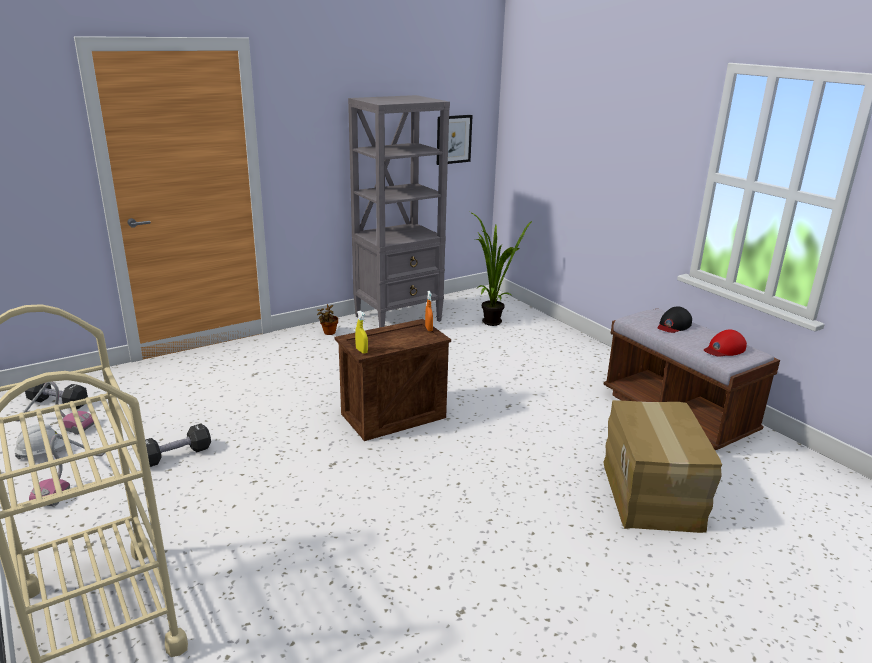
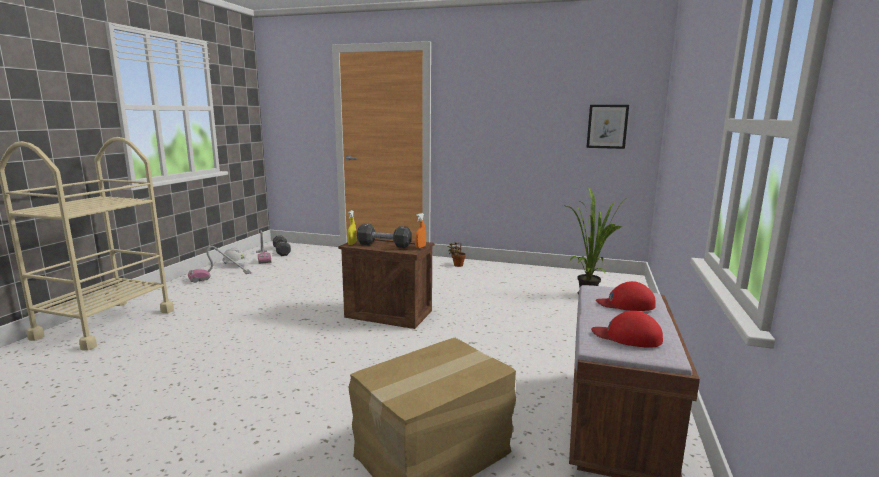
camera: 50 degrees right, 10 degrees down
black dumbbell [145,424,211,467] -> black dumbbell moved to [357,224,412,248]
grey bookcase [348,95,450,328] -> none
black cap [657,306,692,333] -> red cap [596,281,656,311]

